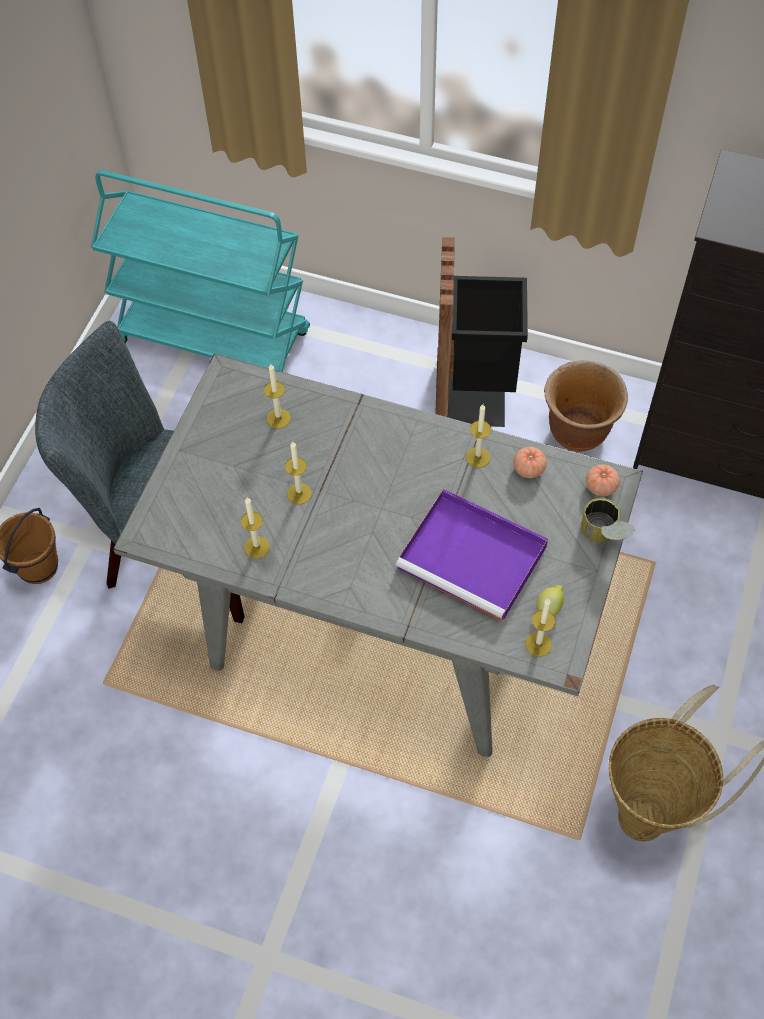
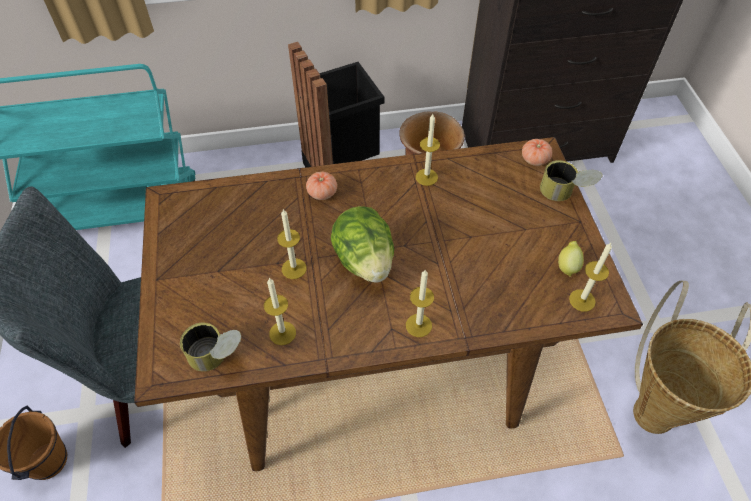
camera: 30 degrees left, 5 degrees down
grey dining table [113,354,643,757] -> brown dining table [134,137,643,471]
candle [264,364,291,429] -> candle moved to [406,270,434,337]
purple tray [396,489,548,622] -> none
tomato [513,447,547,478] -> tomato moved to [306,172,337,200]
none -> can [180,323,241,372]
none -> lettuce [331,206,394,283]

